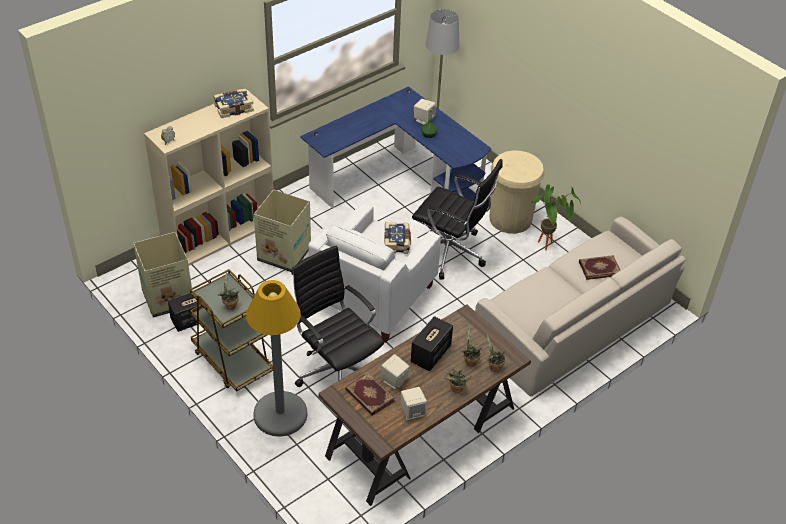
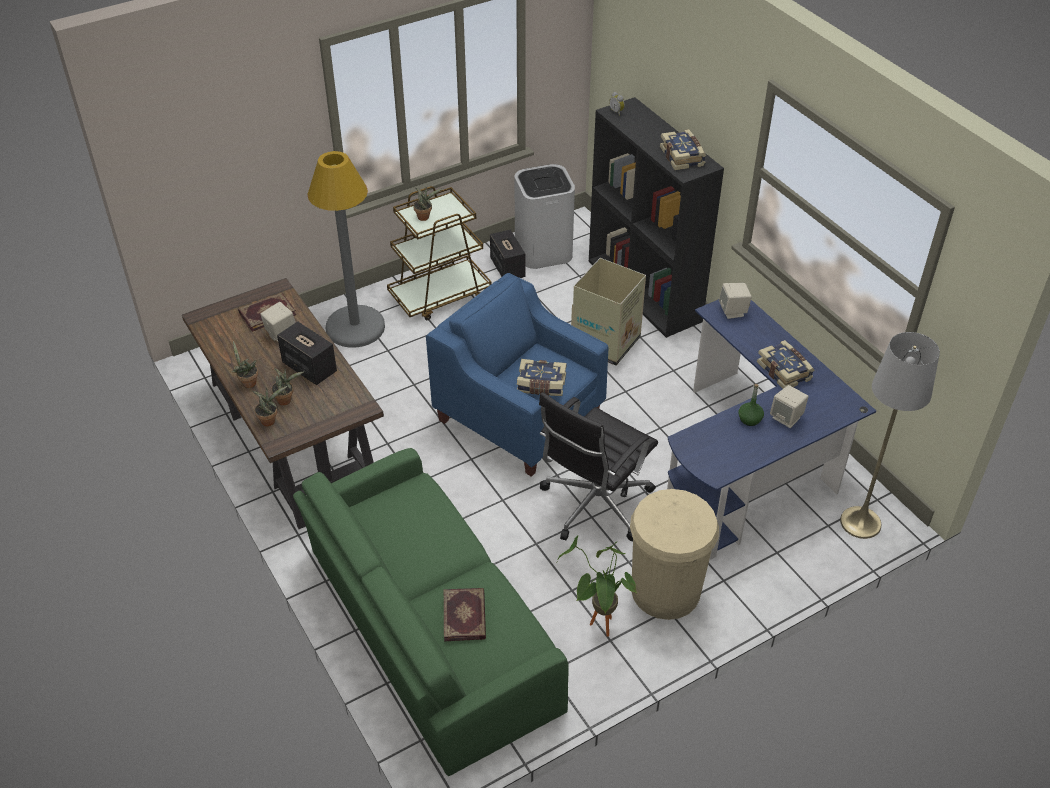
camera: 100 degrees right, 0 degrees up
cardboard box [133,232,192,318] -> white trash can [514,164,575,269]
beige bookcase [144,90,273,266] -> black bookcase [589,97,724,338]
black office chair [292,246,384,387] -> none
white armchair [308,202,441,342] -> blue armchair [426,273,608,477]
beige speaker [401,387,427,420] -> beige speaker moved to [719,283,752,319]
beige sofa [475,217,686,397] -> green sofa [293,448,568,776]
none -> book [757,340,814,389]

